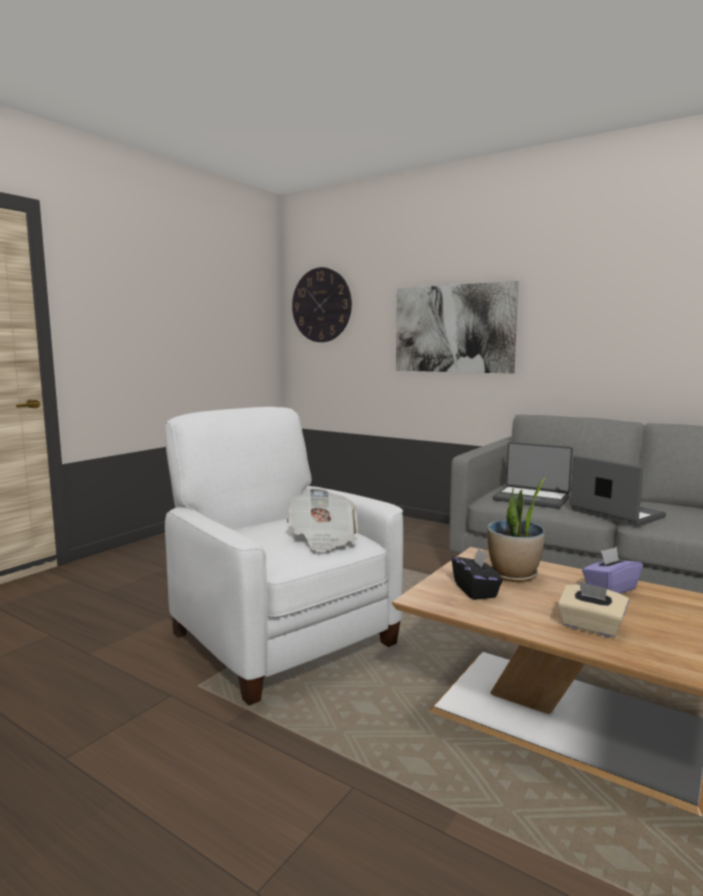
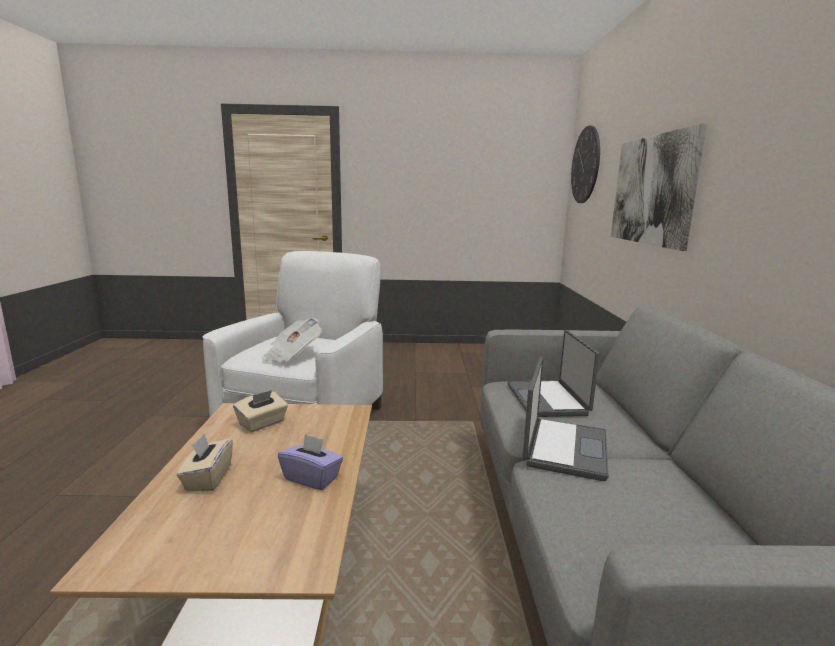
camera: 55 degrees right, 5 degrees up
black tissue box [452,548,503,600] -> beige tissue box [233,390,288,432]
potted plant [487,477,546,582] -> none

